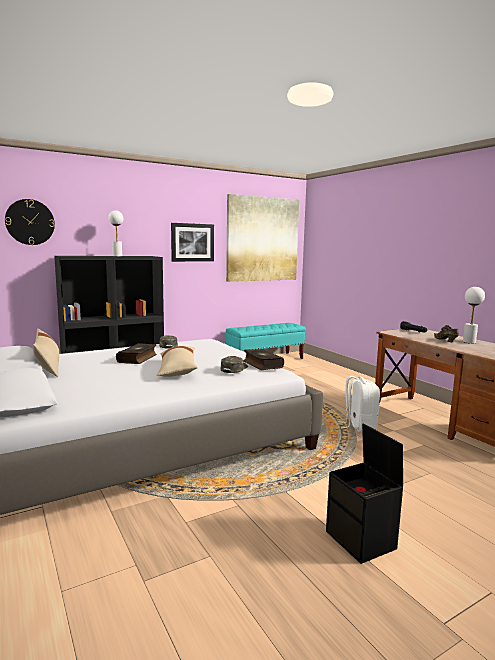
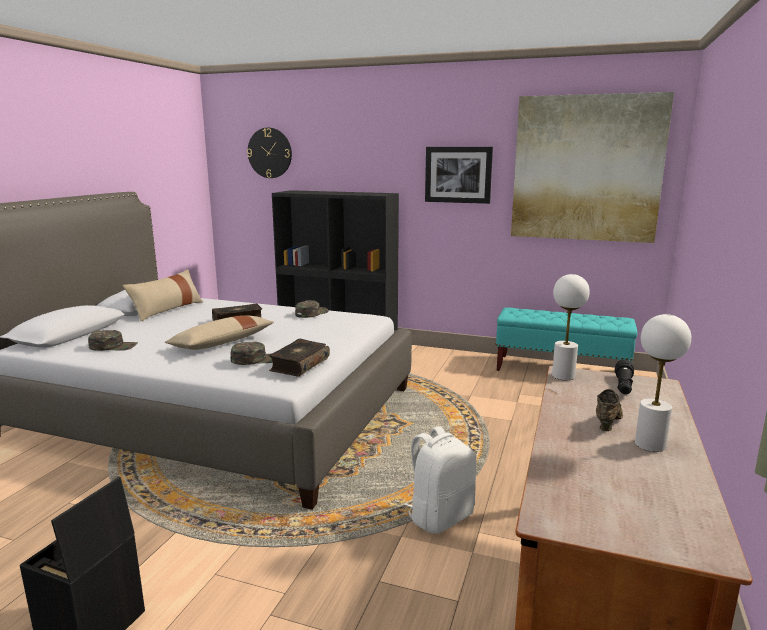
camera: 50 degrees right, 5 degrees up
white table lamp [108,210,123,257] -> white table lamp moved to [552,274,590,380]
none -> green cap [88,330,138,351]

